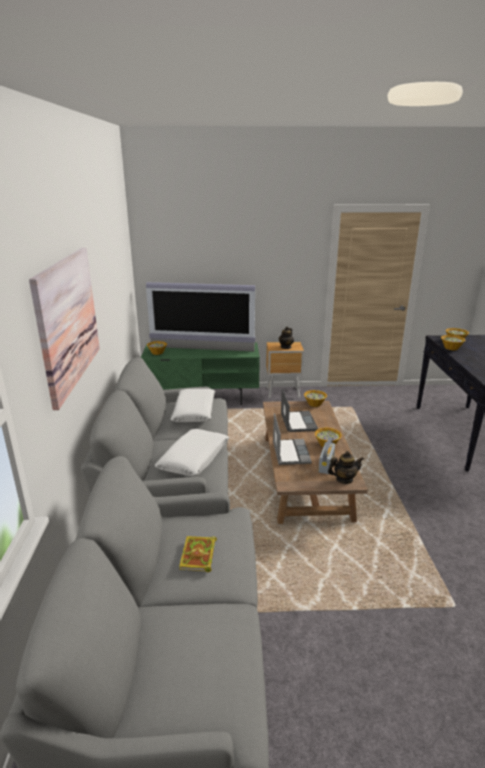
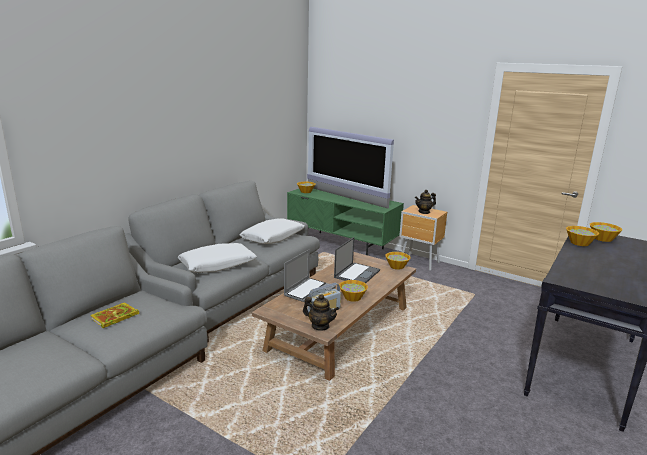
camera: 35 degrees right, 5 degrees down
picture [29,248,100,410] -> none

